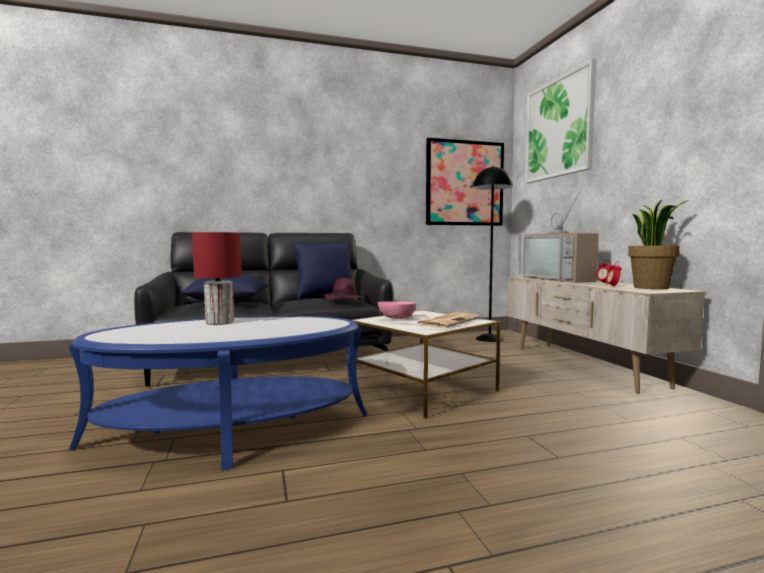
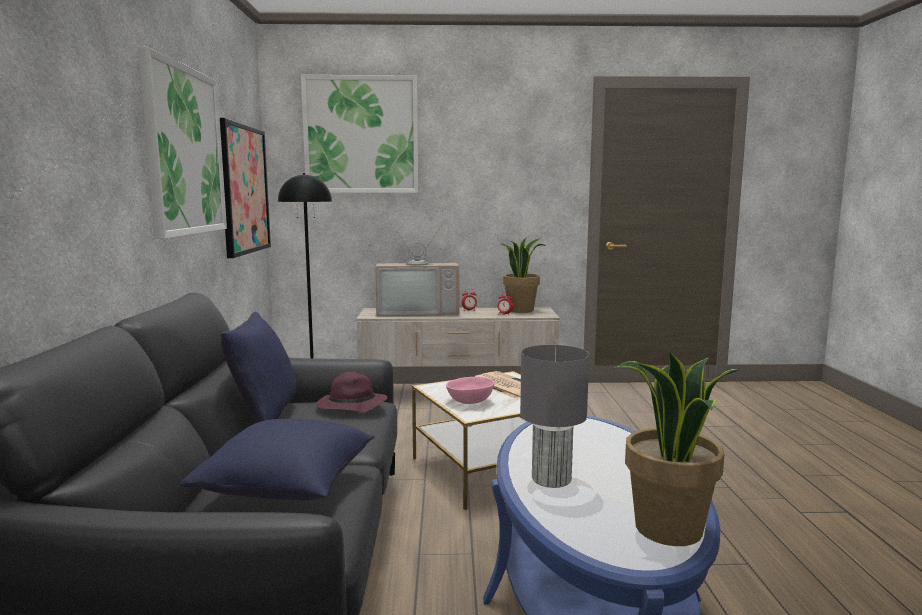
camera: 75 degrees left, 5 degrees up
red table lamp [192,232,242,325] -> grey table lamp [520,345,589,488]
none -> picture [138,47,227,239]
none -> potted plant [615,351,741,546]

